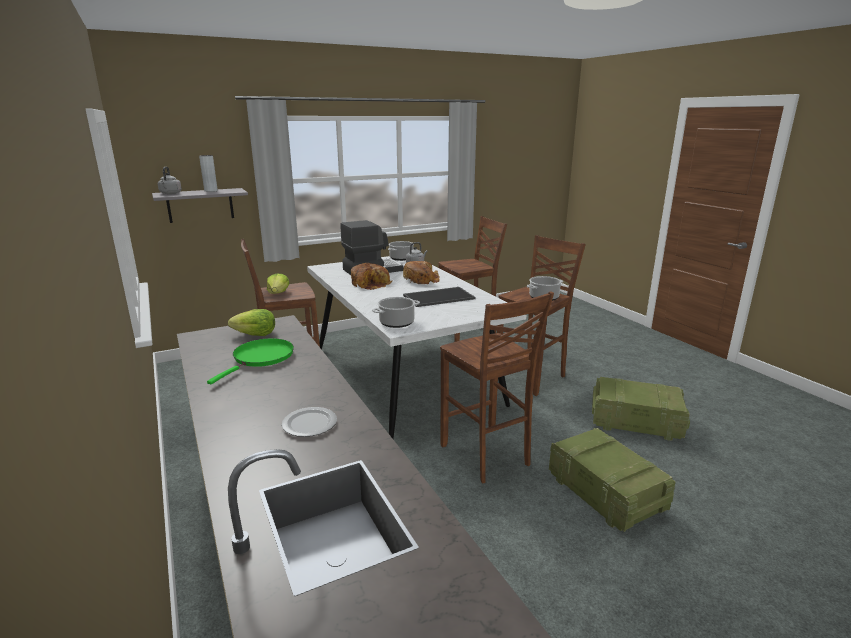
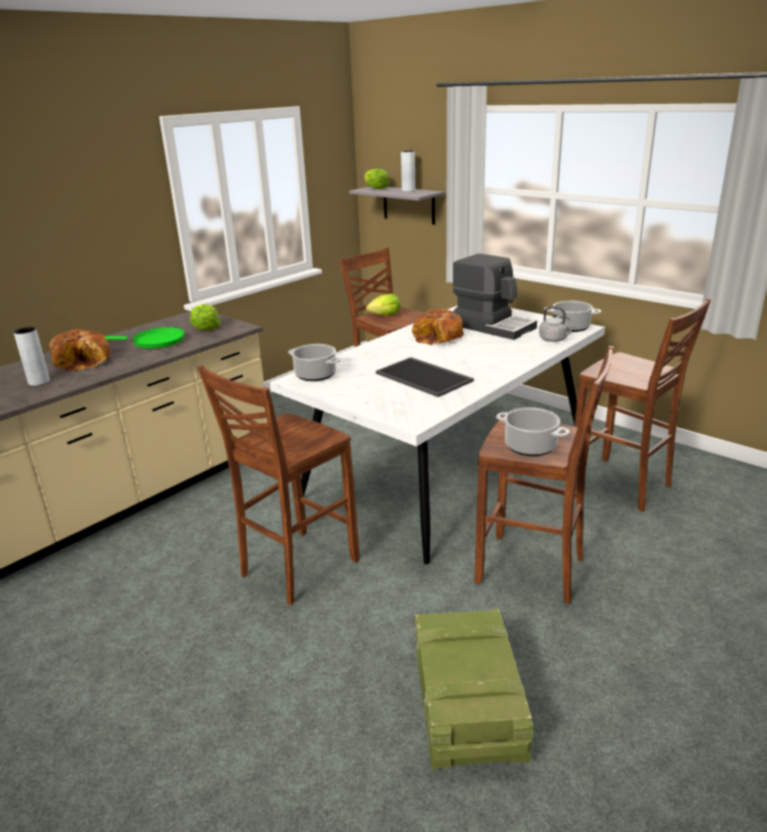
camera: 70 degrees right, 5 degrees up
grey kettle [158,167,182,194] -> lettuce [364,169,389,189]
plate [282,407,337,437] -> grey vase [14,327,50,386]
bread [403,261,440,284] -> bread moved to [49,329,110,372]
crate [549,428,676,532] -> none

